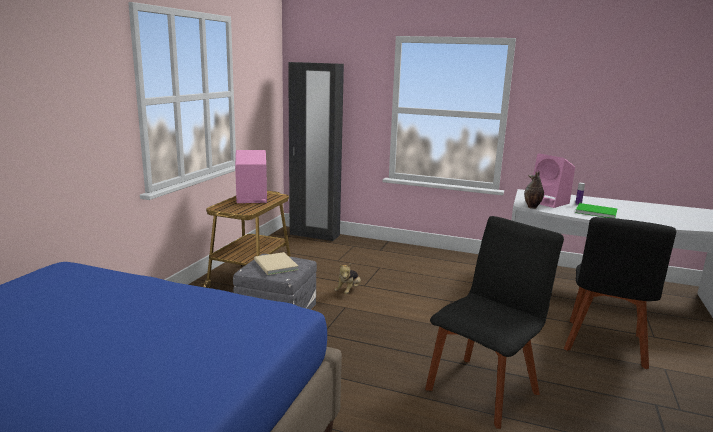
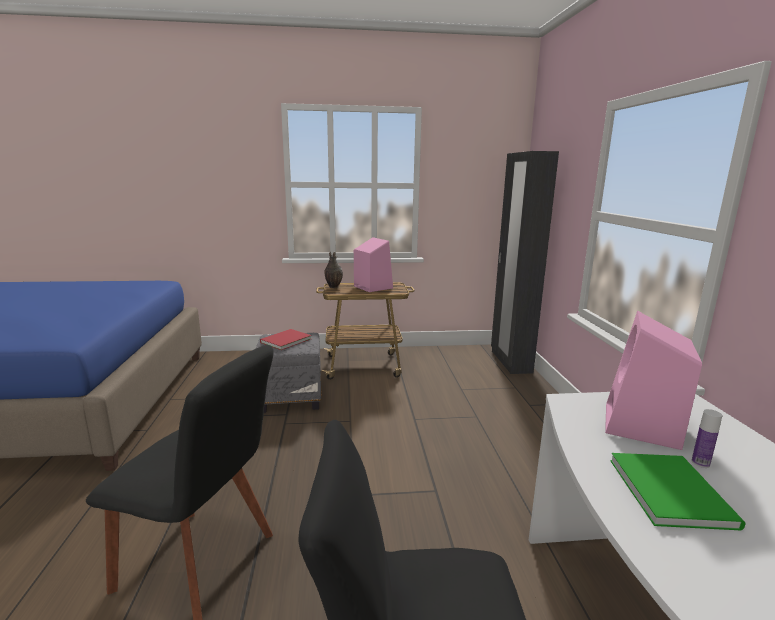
camera: 65 degrees right, 0 degrees up
beige book [254,252,299,275] -> red book [260,329,311,350]
plush toy [334,263,361,294] -> none
vase [524,171,544,209] -> vase moved to [324,252,343,288]

